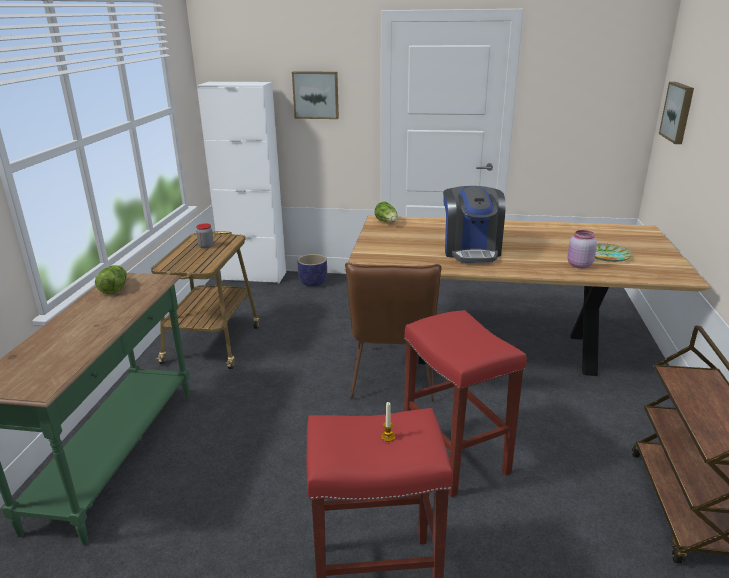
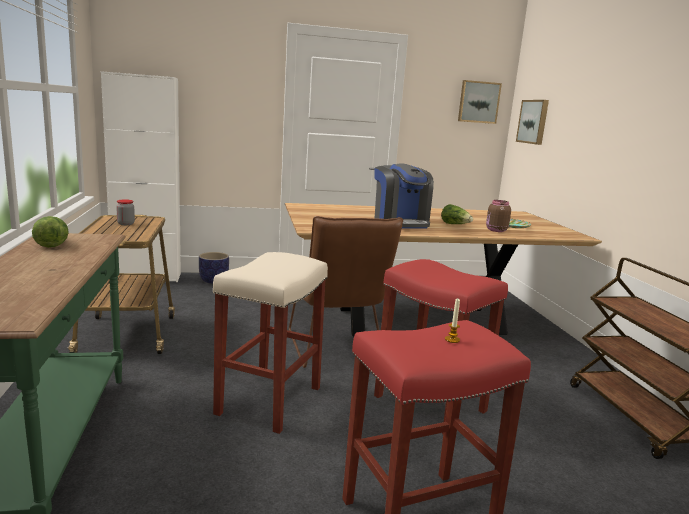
camera: 20 degrees left, 10 degrees down
picture [292,72,339,119] -> picture moved to [458,80,502,124]
lettuce [374,202,398,222] -> lettuce moved to [441,204,473,224]
pink jar [568,230,597,268] -> brown jar [486,200,511,232]
none -> beige stool [213,252,328,434]

